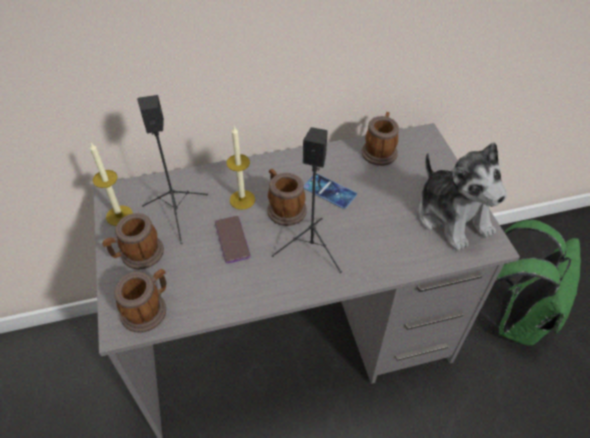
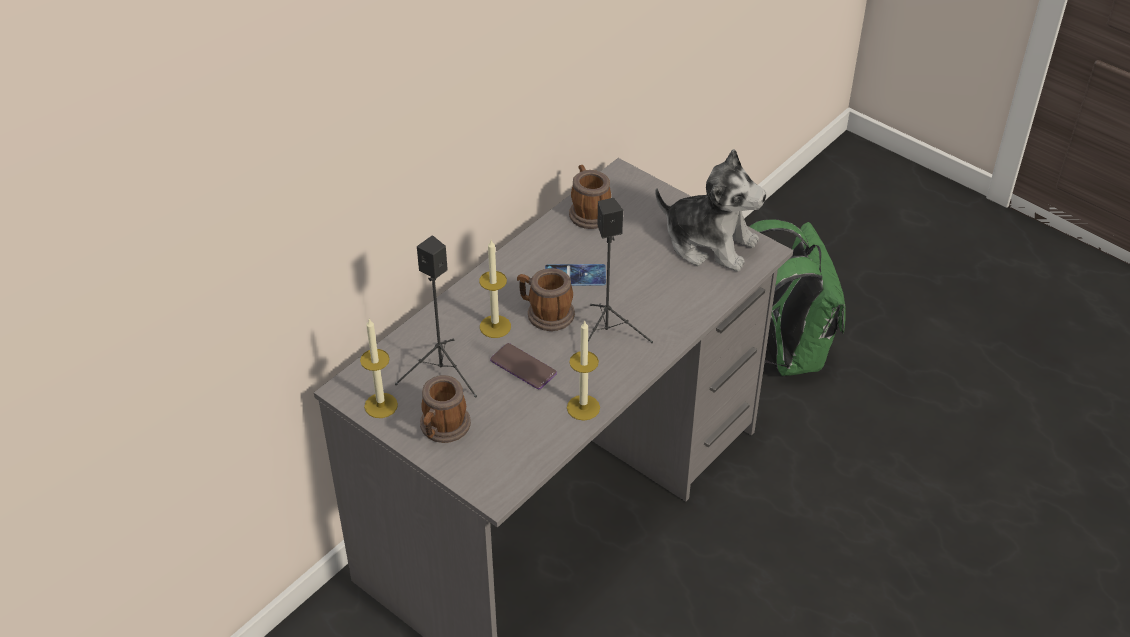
camera: 35 degrees left, 5 degrees down
mug [114,269,166,333] -> none
none -> candle [567,320,600,421]

